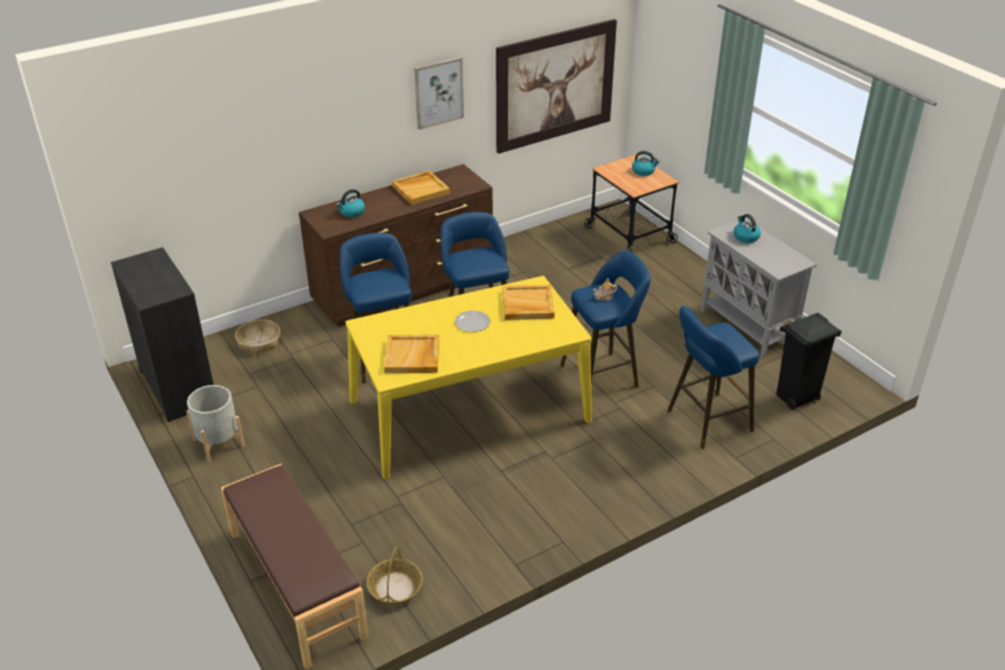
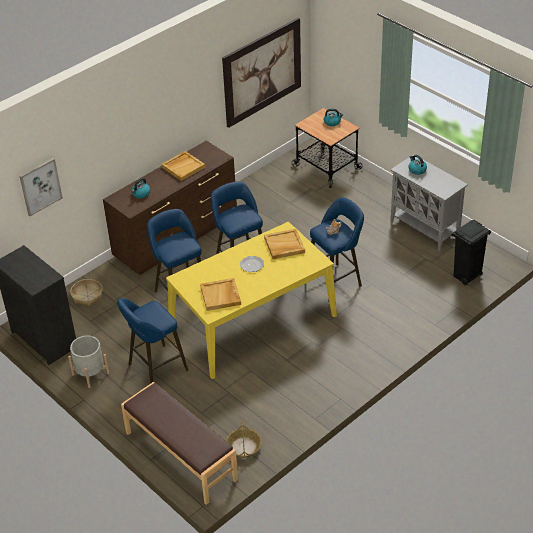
camera: 10 degrees left, 5 degrees up
picture [414,57,464,130] -> picture moved to [20,158,63,216]
blue stool [667,306,759,449] -> blue stool moved to [117,298,189,383]

